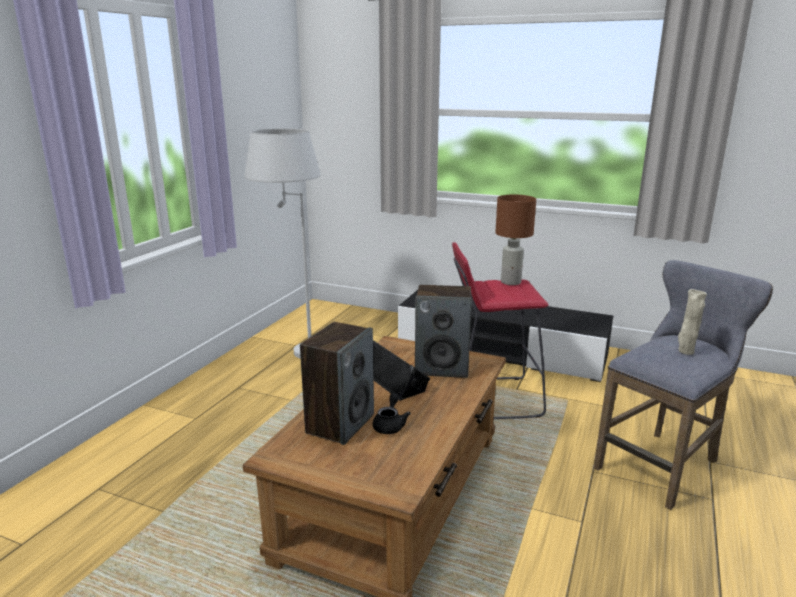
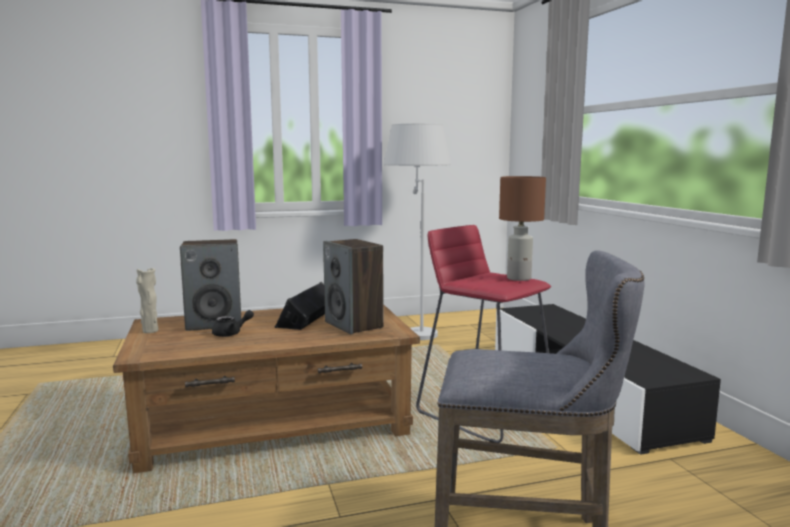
camera: 50 degrees right, 10 degrees down
beige vase [678,289,707,355] -> beige vase moved to [136,268,158,333]

